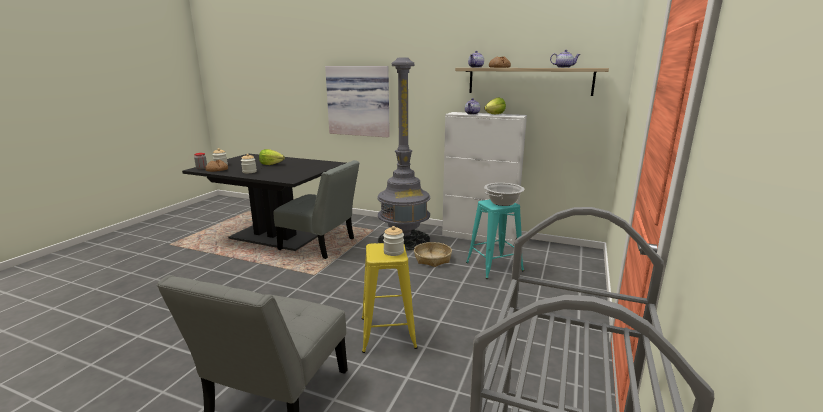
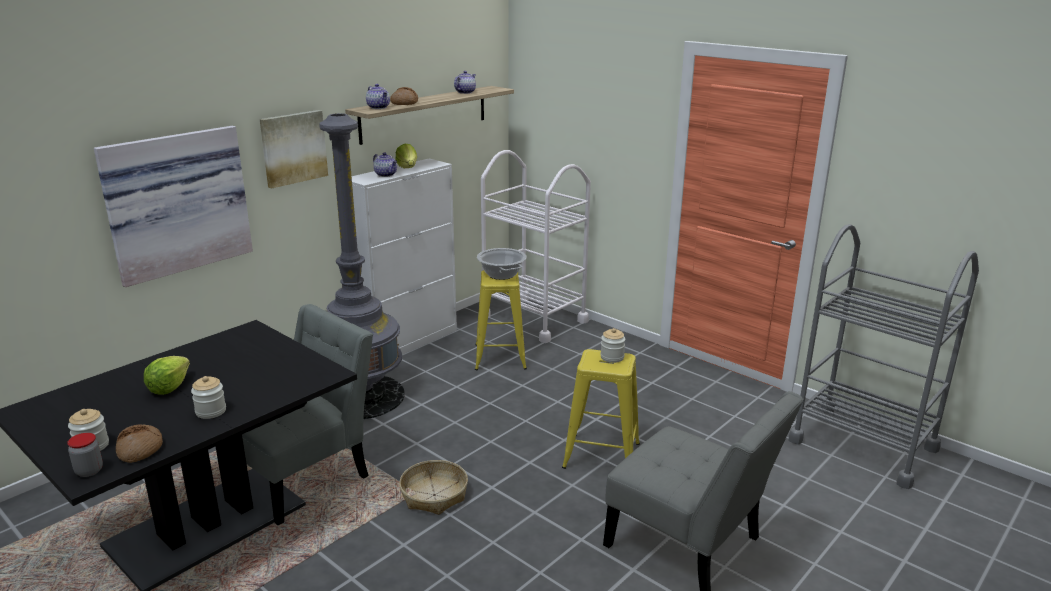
camera: 70 degrees left, 5 degrees up
basket [414,242,452,267] -> basket moved to [399,460,468,515]
turquoise stool [466,199,524,279] -> yellow stool [475,270,527,370]
none -> picture [260,110,328,189]
none -> white cart [481,150,591,343]

